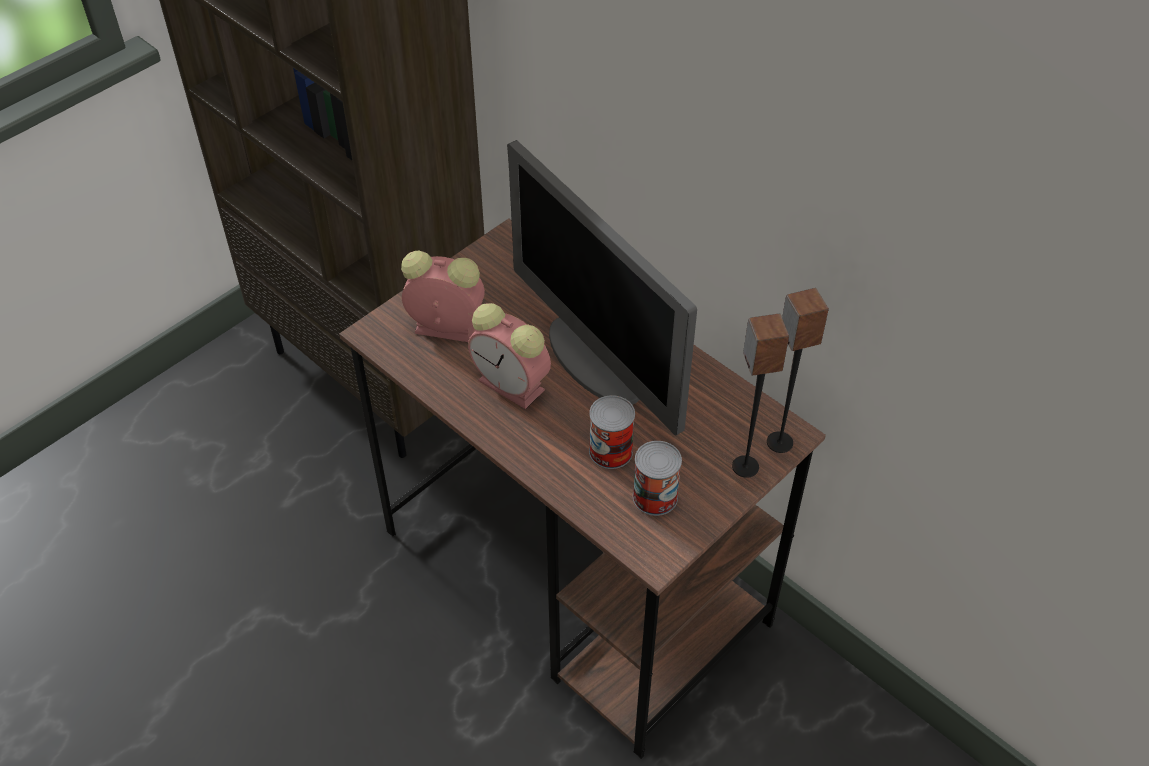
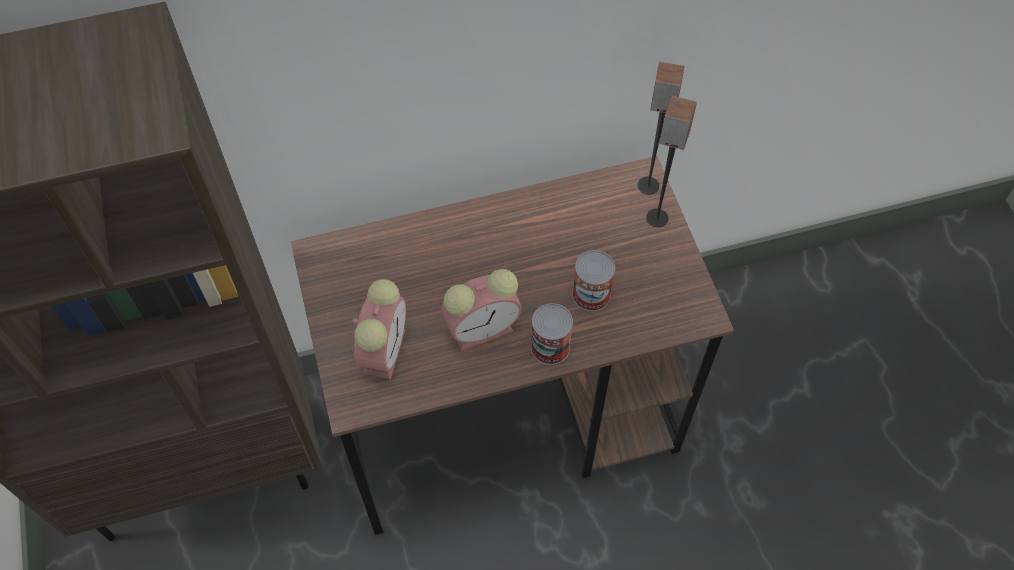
camera: 60 degrees left, 10 degrees up
alarm clock [401,251,485,342] -> alarm clock turned 150 degrees clockwise [353,279,406,379]
monitor [507,140,697,436] -> none
can [633,441,682,516] -> can moved to [531,303,573,365]

